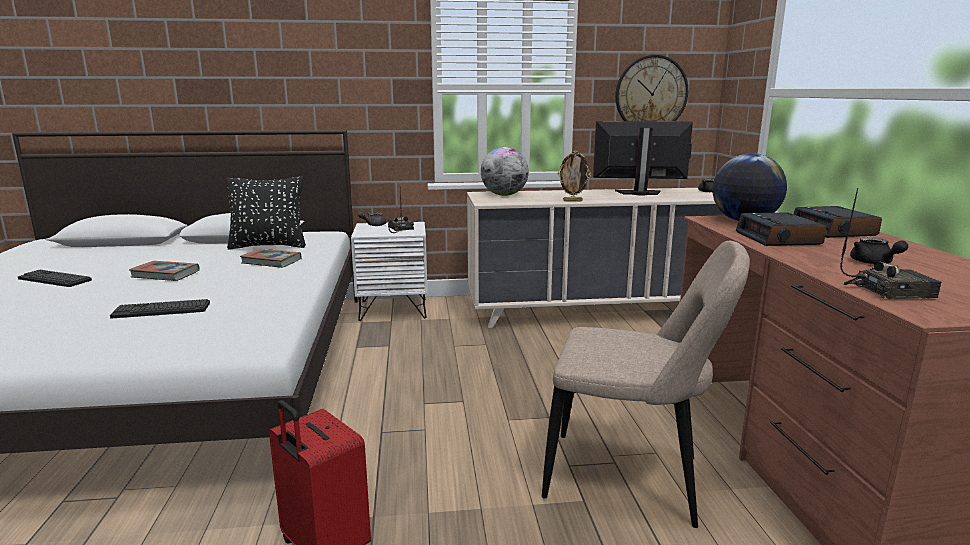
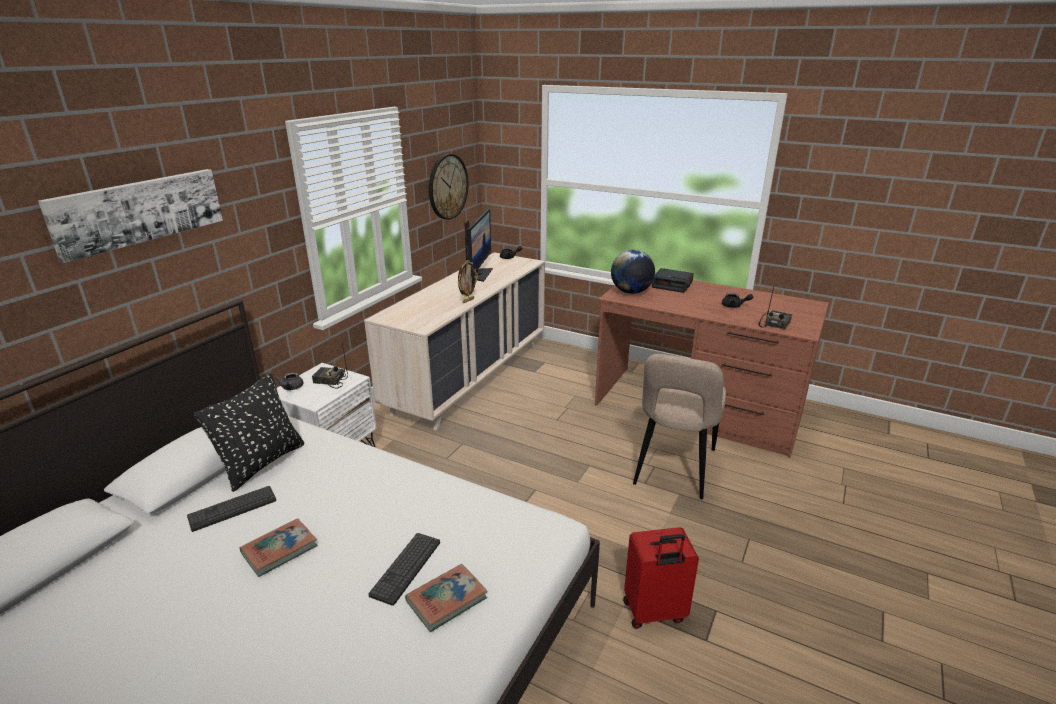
camera: 55 degrees left, 10 degrees up
keyboard [18,270,92,287] -> keyboard moved to [187,486,276,532]
book [240,249,302,268] -> book moved to [405,564,488,632]
globe [481,147,529,196] -> none
beige chair [542,241,750,528] -> beige chair turned 150 degrees clockwise [633,354,726,499]
monitor [593,121,693,196] -> monitor turned 150 degrees clockwise [464,209,493,282]
alarm clock [736,212,827,246] -> none
none -> picture [38,169,223,263]

